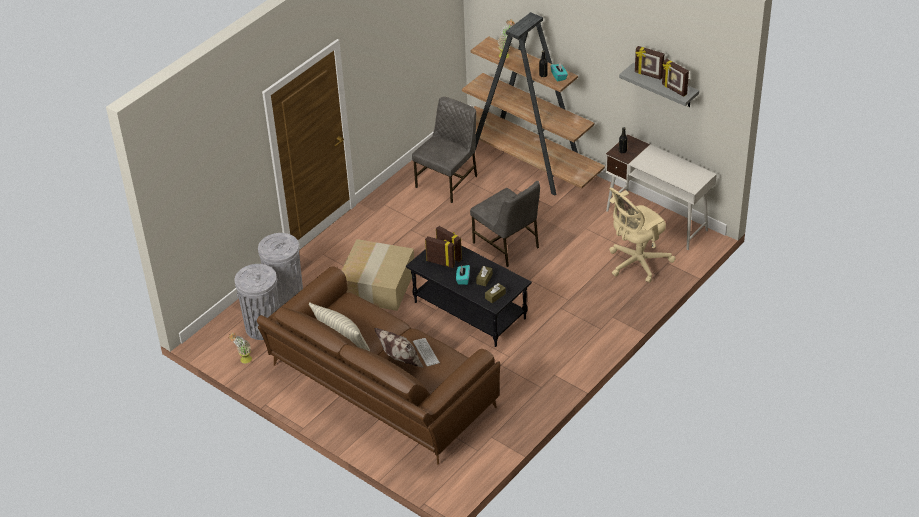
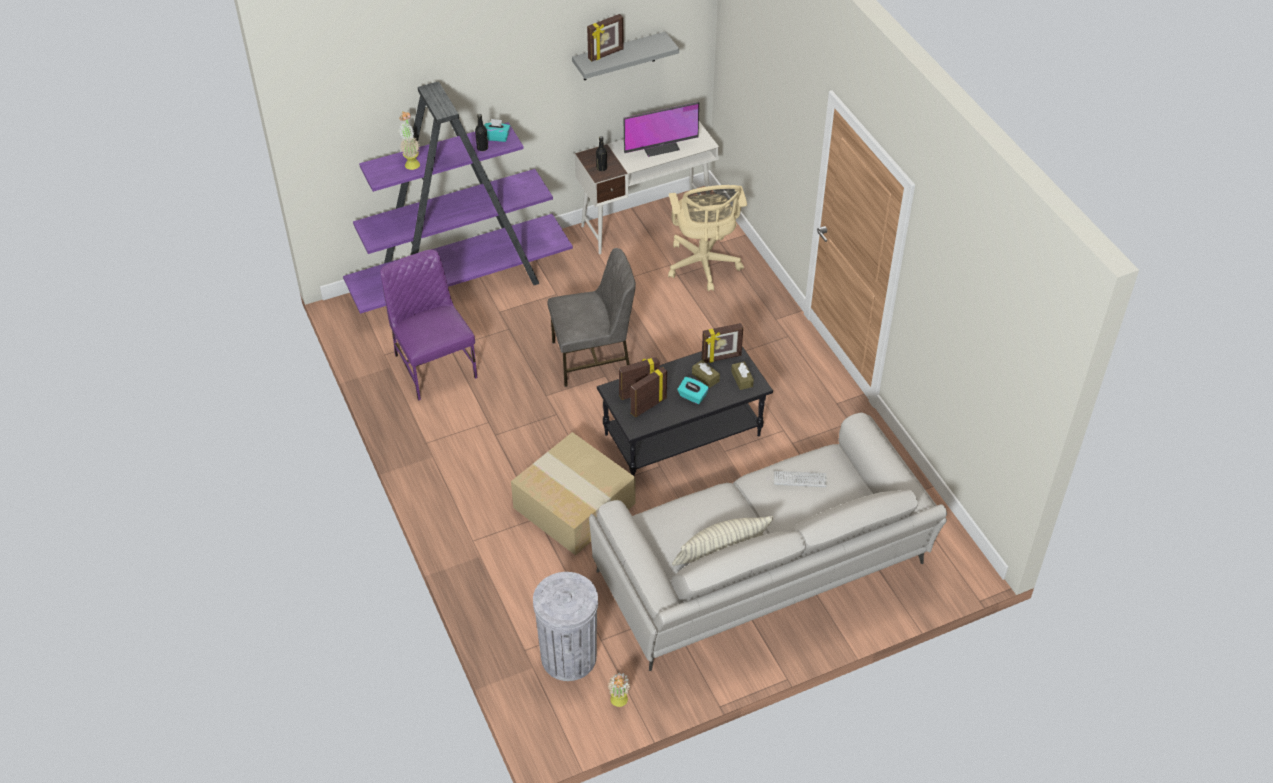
camera: 65 degrees left, 5 degrees up
brown sofa [257,266,500,465] -> grey sofa [589,413,947,671]
grey trash can [258,233,303,307] -> none
pillow [374,328,424,368] -> none
grey chair [412,97,477,203] -> purple chair [380,250,478,401]
brown bookcase [462,12,605,195] -> purple bookcase [343,81,573,314]
picture frame [662,59,689,97] -> picture frame moved to [702,323,743,363]
none -> monitor [624,102,699,157]

